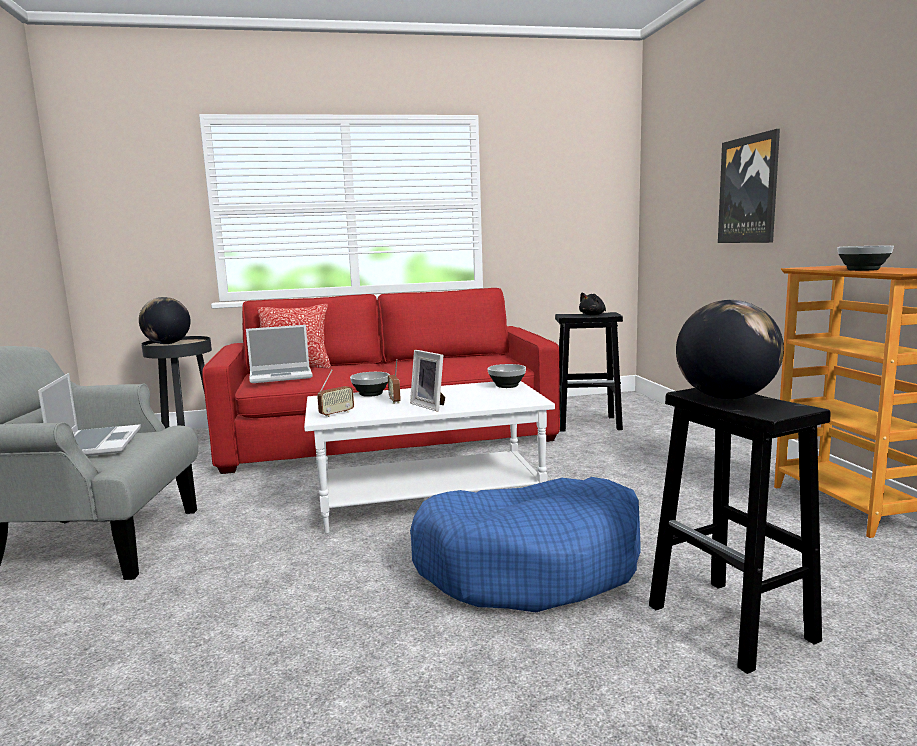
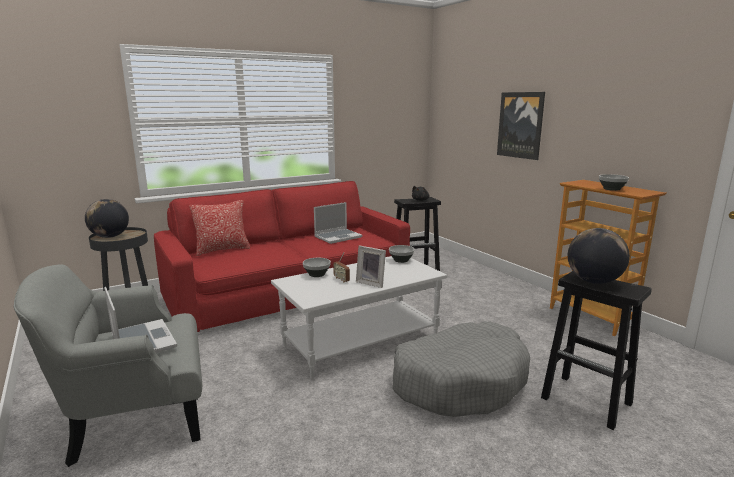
camera: 20 degrees left, 5 degrees up
laptop [246,325,313,383] -> laptop moved to [314,202,362,244]
radio [317,370,354,417] -> none
blue dog bed [410,477,641,612] -> grey dog bed [393,322,530,417]

